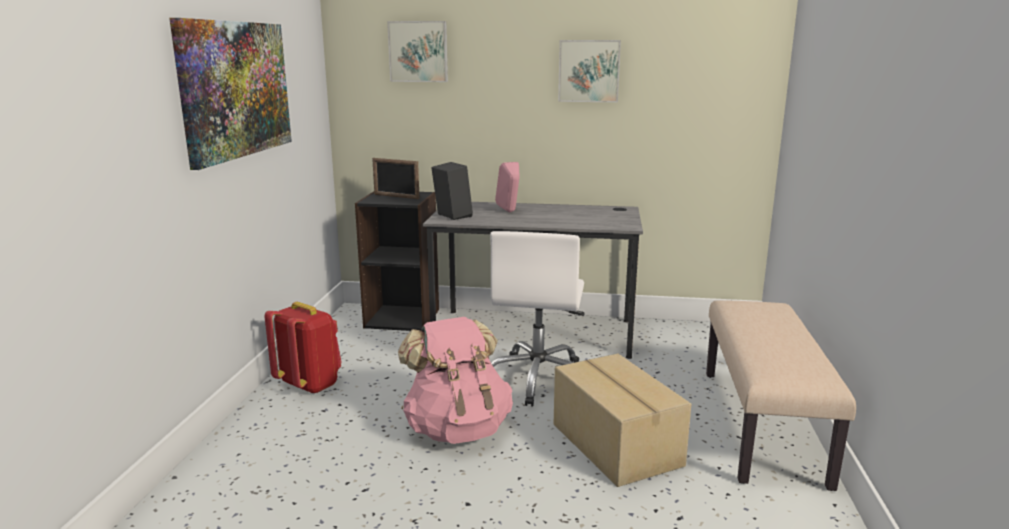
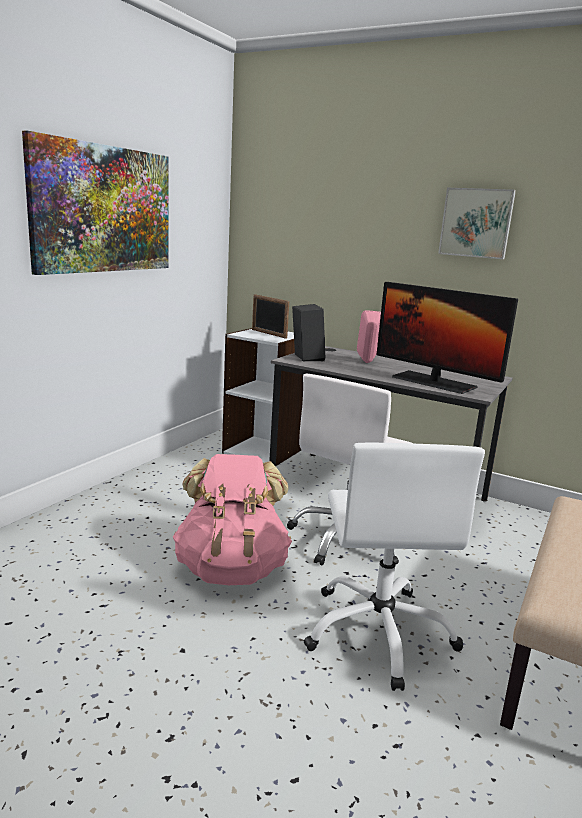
camera: 20 degrees right, 0 degrees up
red backpack [265,302,342,394] -> none
black bookcase [355,191,439,331] -> white bookcase [222,328,303,466]
picture [387,21,448,82] -> none
cardboard box [554,354,691,487] -> white office chair [303,443,485,691]
none -> monitor [376,282,518,394]

